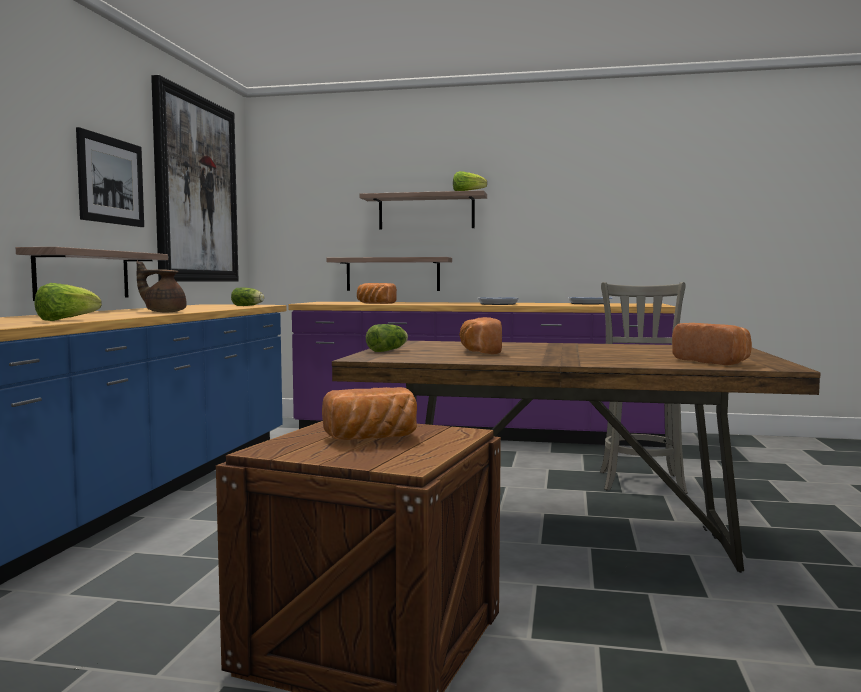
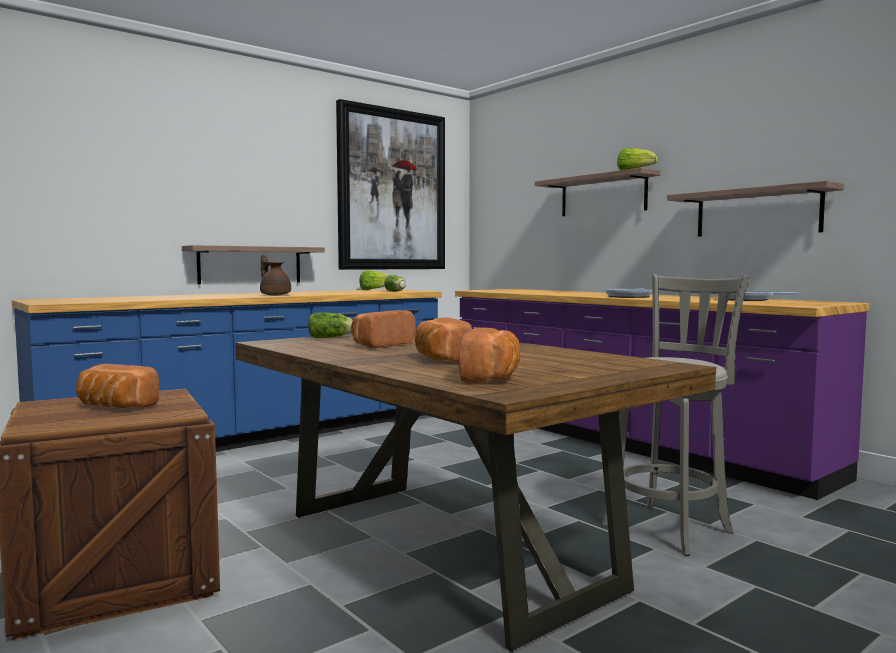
camera: 40 degrees right, 0 degrees up
lettuce [34,283,102,321] -> lettuce moved to [360,270,389,290]
picture [76,127,144,227] -> none
shelf [326,257,452,291] -> shelf moved to [667,181,844,237]
bread [357,283,397,304] -> bread moved to [415,318,472,363]

